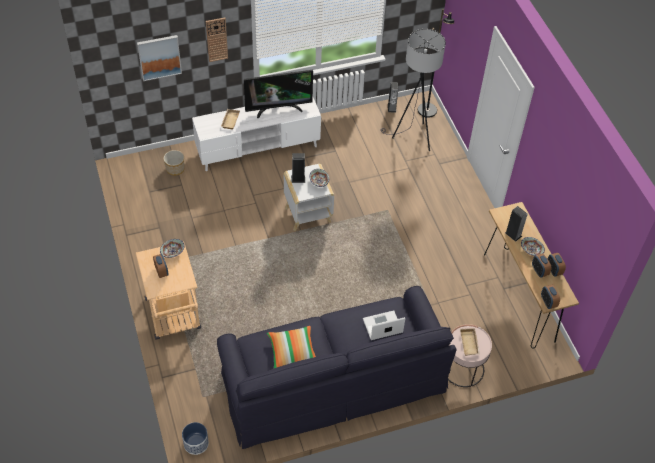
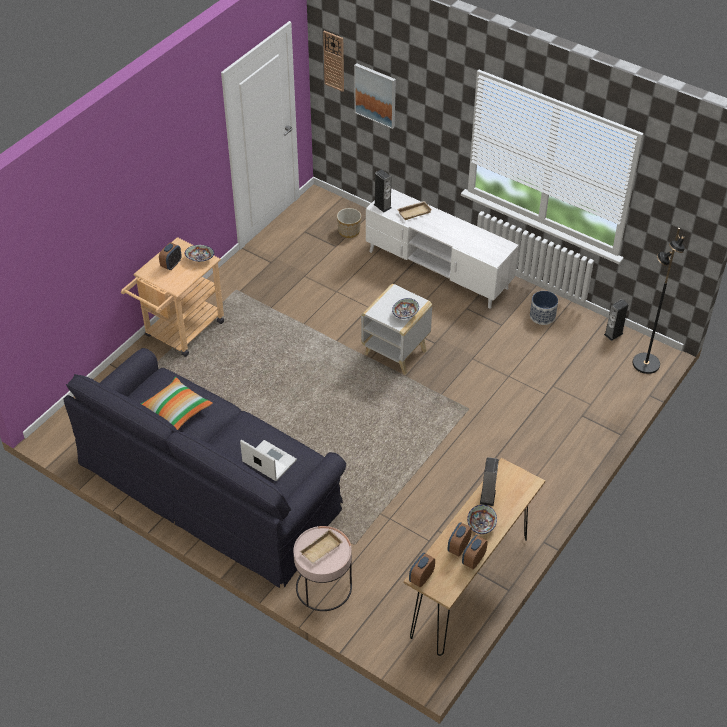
camera: 55 degrees right, 5 degrees down
planter [182,422,209,455] -> planter moved to [530,291,558,325]
wall clock [206,18,228,62] -> wall clock moved to [323,31,344,92]
television [244,70,313,118] -> none
speaker [291,153,305,183] -> speaker moved to [374,169,392,212]
grey floor lamp [381,29,446,151] -> none

